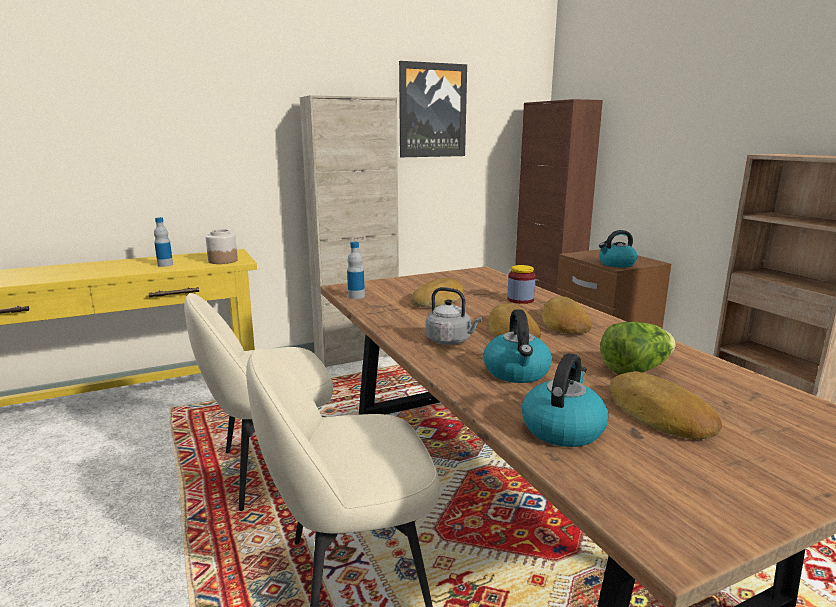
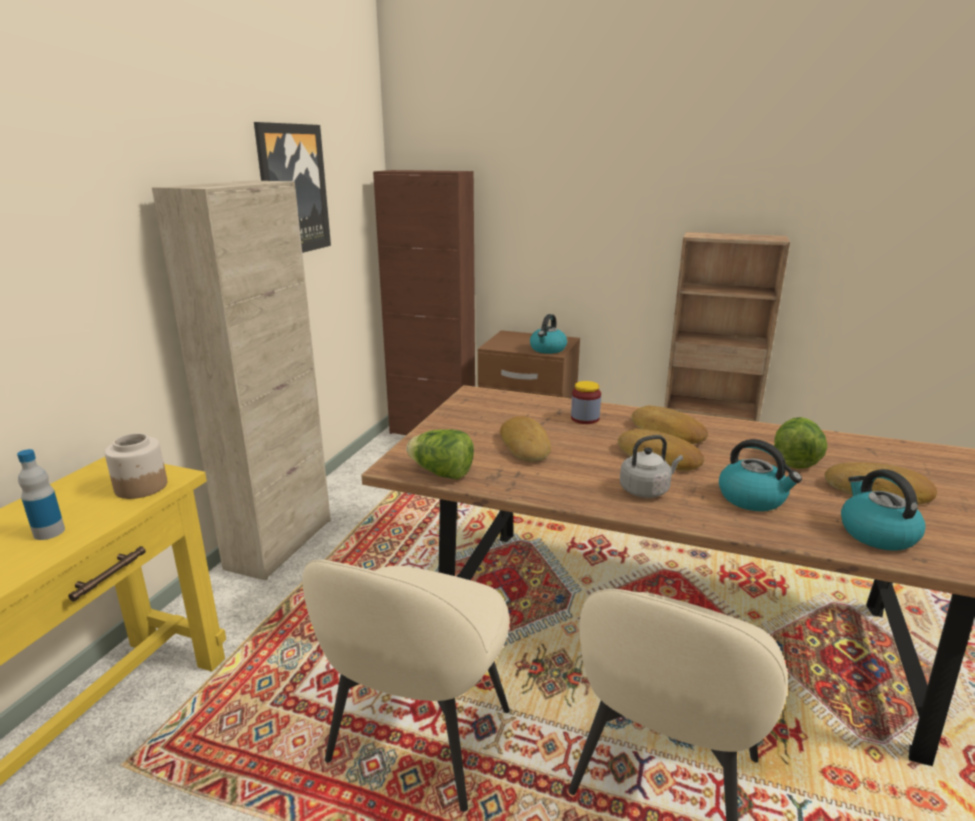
camera: 45 degrees left, 5 degrees up
bottle [347,242,365,299] -> lettuce [406,429,474,479]

